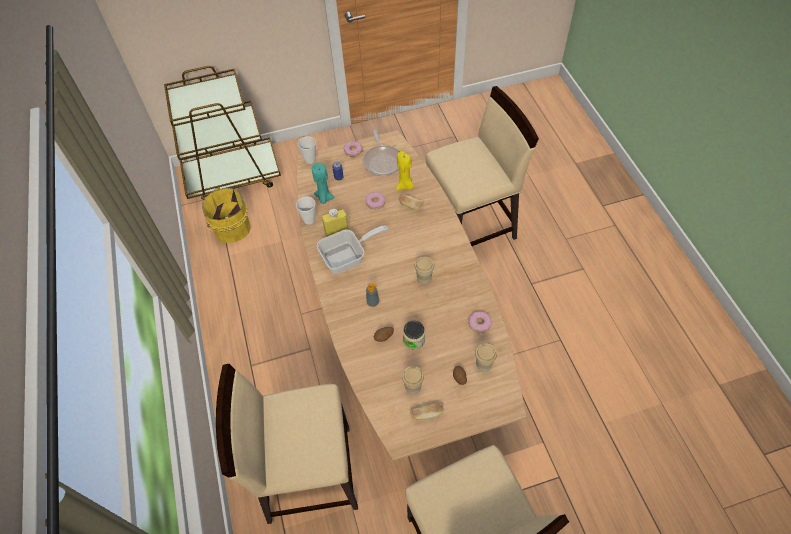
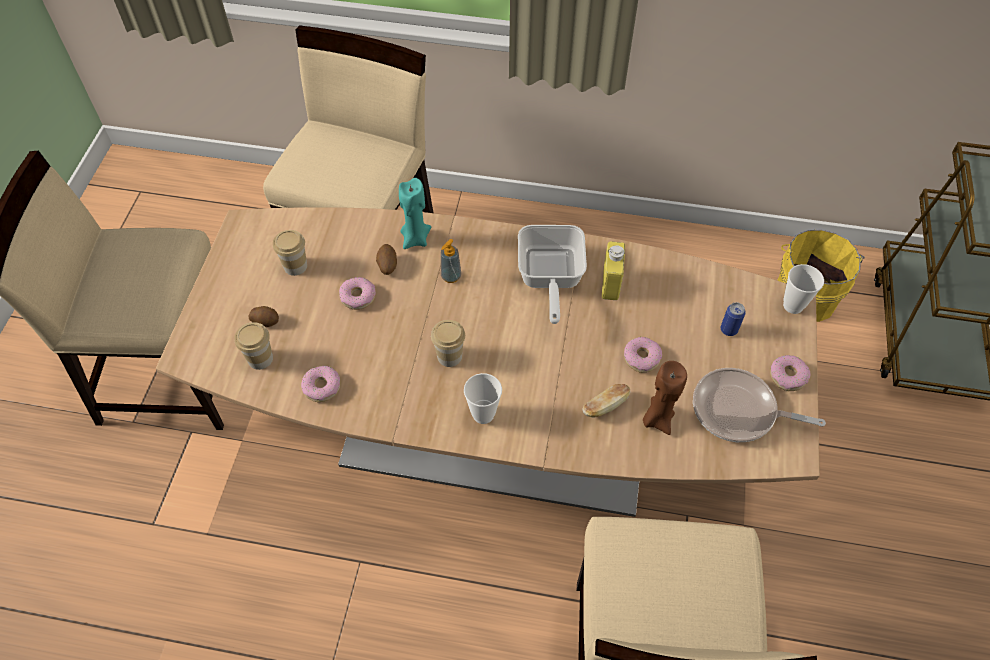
camera: 115 degrees right, 0 degrees up
cup [296,197,316,225] -> cup moved to [464,373,502,424]
turquoise candle [312,163,335,204] -> turquoise candle moved to [399,178,431,249]
yellow candle [396,151,414,191] -> brown candle [643,361,687,435]
jar [403,321,425,350] -> donut [339,277,376,310]
bread [410,404,444,420] -> none

